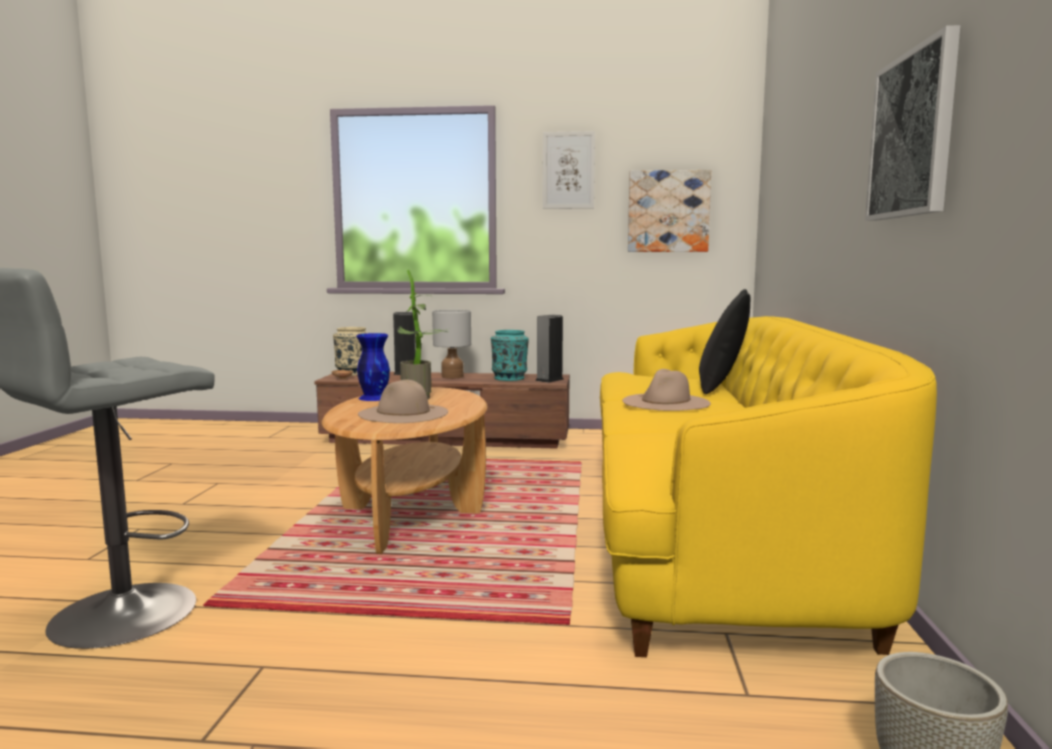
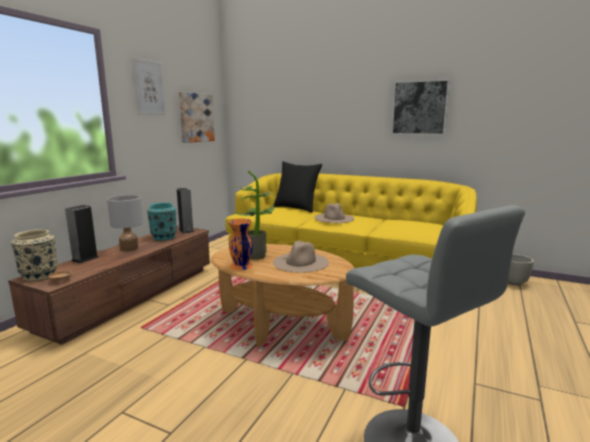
camera: 70 degrees left, 5 degrees up
blue vase [356,333,390,401] -> orange vase [228,219,253,270]

